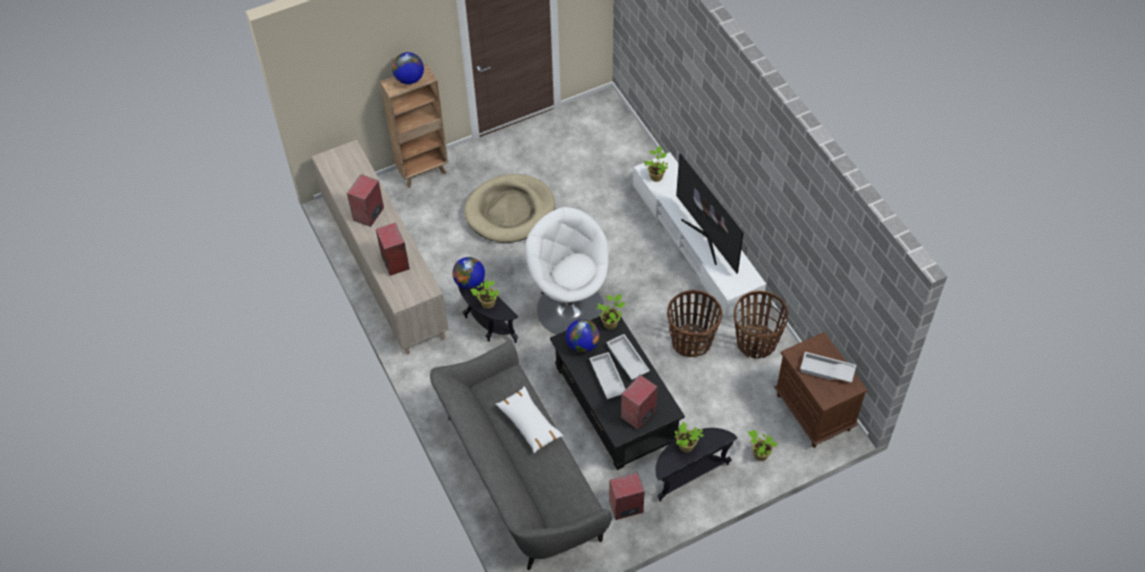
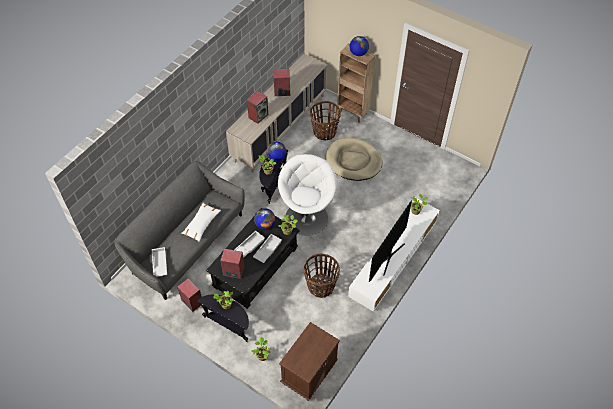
camera: 60 degrees right, 0 degrees up
basket [733,291,789,359] -> basket moved to [310,101,341,140]
white tray [800,352,856,383] -> white tray moved to [152,247,167,277]

